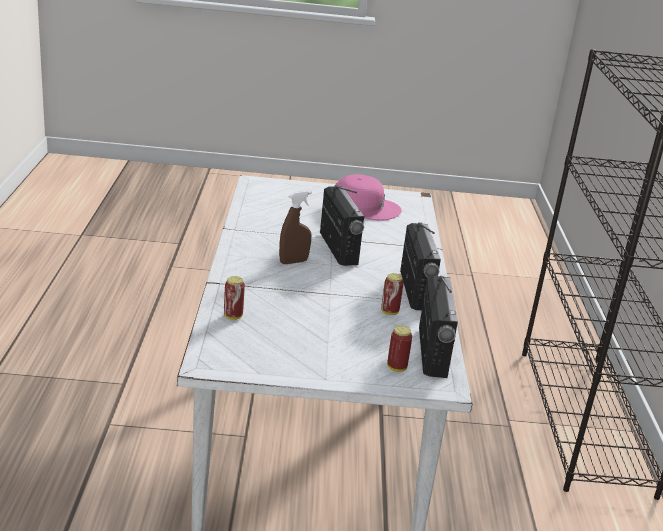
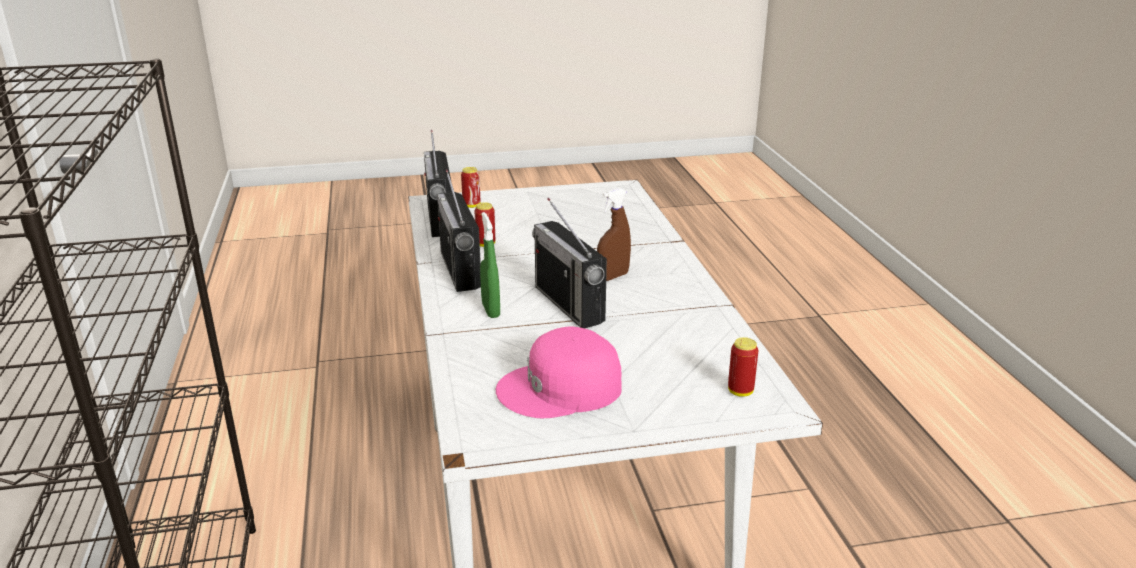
camera: 170 degrees right, 0 degrees up
can [224,276,245,320] -> can moved to [728,337,758,397]
none -> green spray bottle [480,212,500,318]

